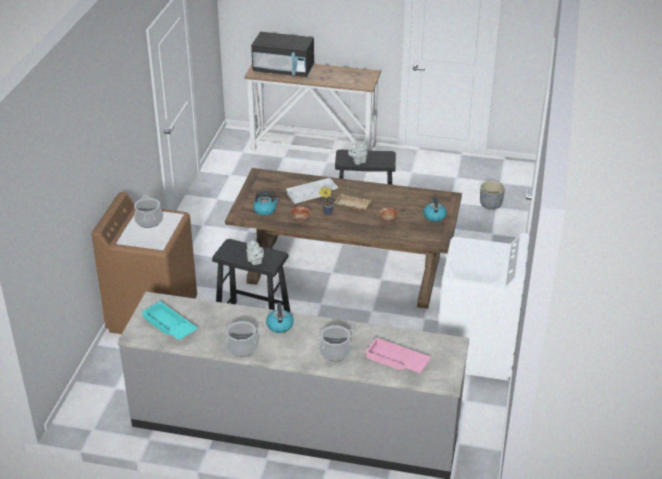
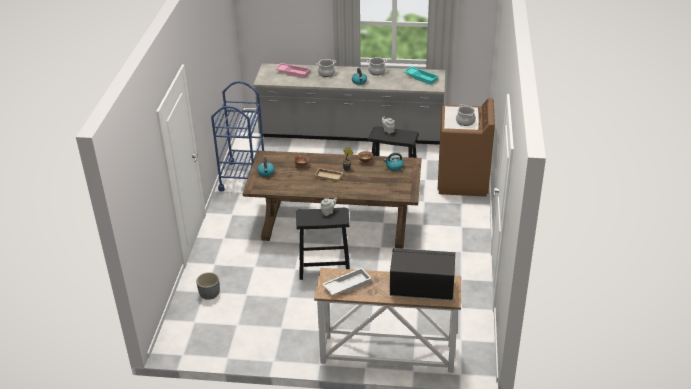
camera: 175 degrees right, 0 degrees up
white tray [286,178,338,204] -> white tray moved to [322,268,372,295]
white washing machine [437,233,530,381] -> blue cart [211,81,264,191]

